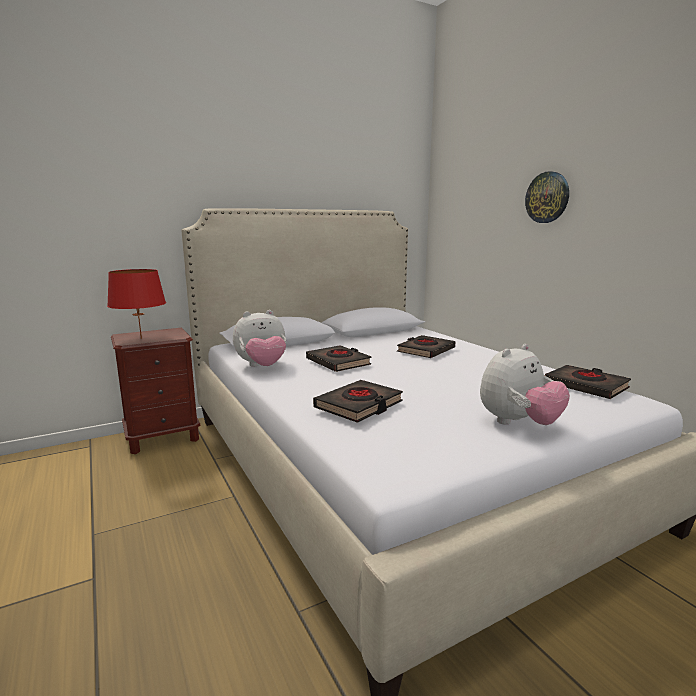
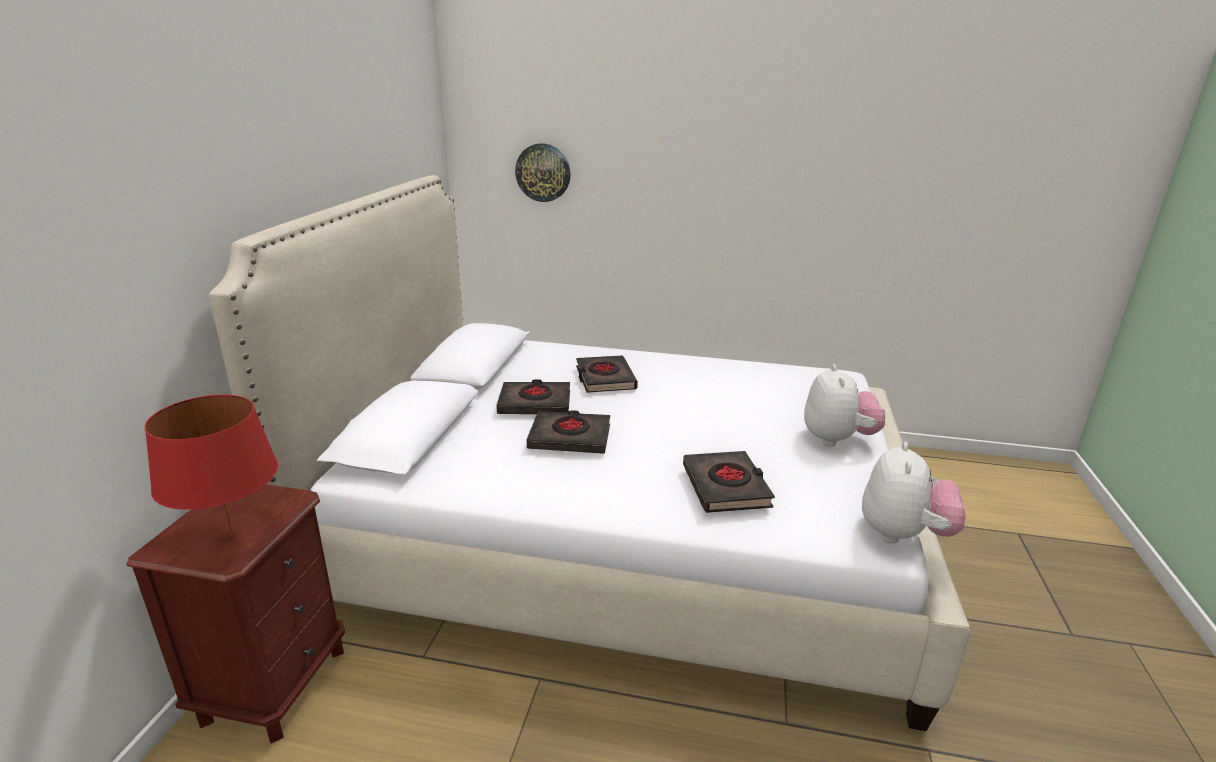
camera: 50 degrees left, 10 degrees up
plush toy [233,310,286,367] -> plush toy moved to [862,442,966,543]
wall clock [525,171,569,223] -> wall clock moved to [515,143,571,202]
black book [545,365,631,399] -> black book moved to [496,380,570,414]

